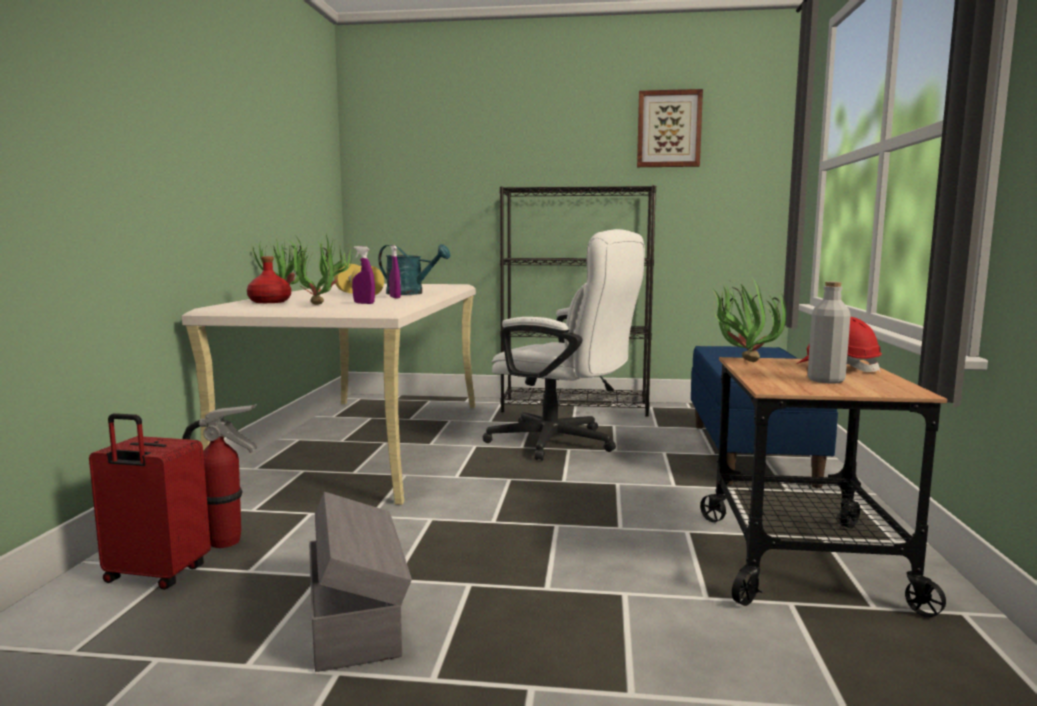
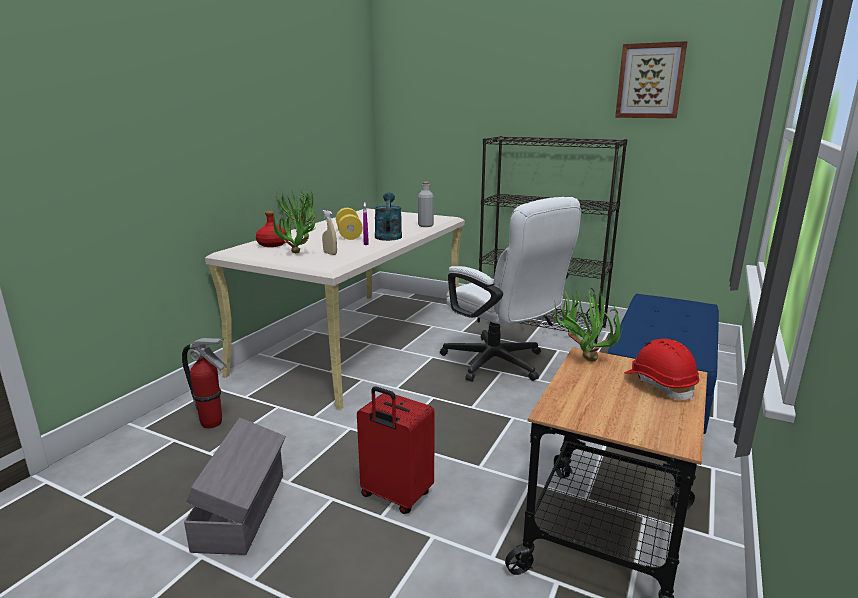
camera: 20 degrees right, 10 degrees up
red suitcase [89,413,211,590] -> red suitcase moved to [357,386,435,514]
purple spray bottle [352,246,375,304] -> beige spray bottle [322,210,337,255]
turquoise watering can [378,244,451,295] -> turquoise watering can turned 135 degrees counterclockwise [375,193,402,241]
grey bottle [808,282,851,383] -> grey bottle moved to [418,182,434,227]

